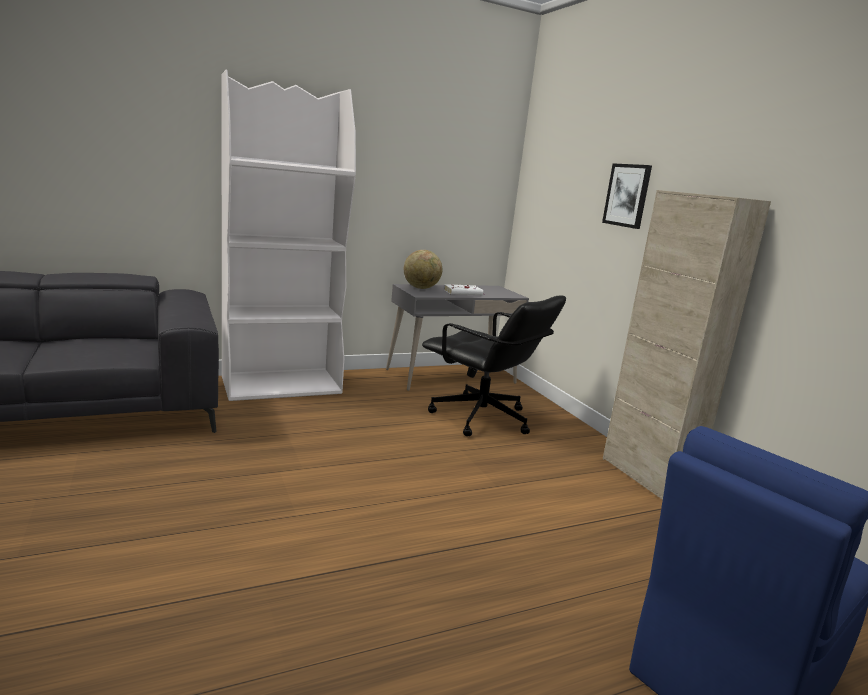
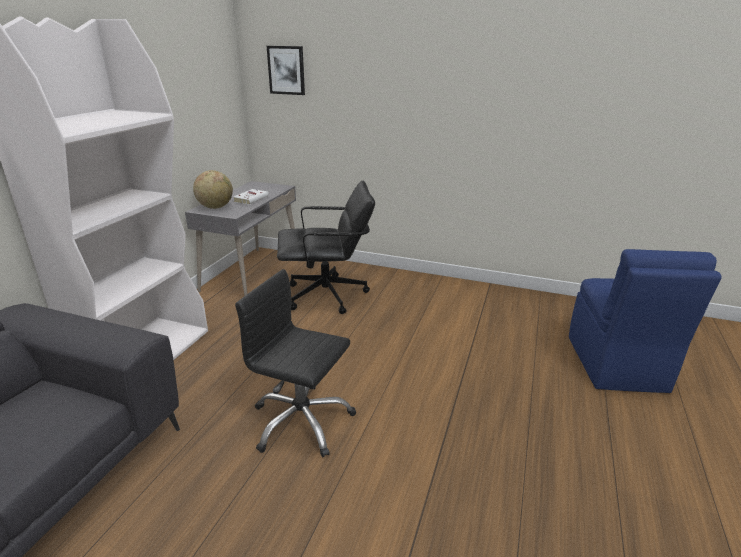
camera: 45 degrees left, 10 degrees up
picture [602,163,652,229] -> picture moved to [267,46,305,95]
beige cabinet [603,190,771,500] -> none
none -> black office chair [235,269,356,457]

